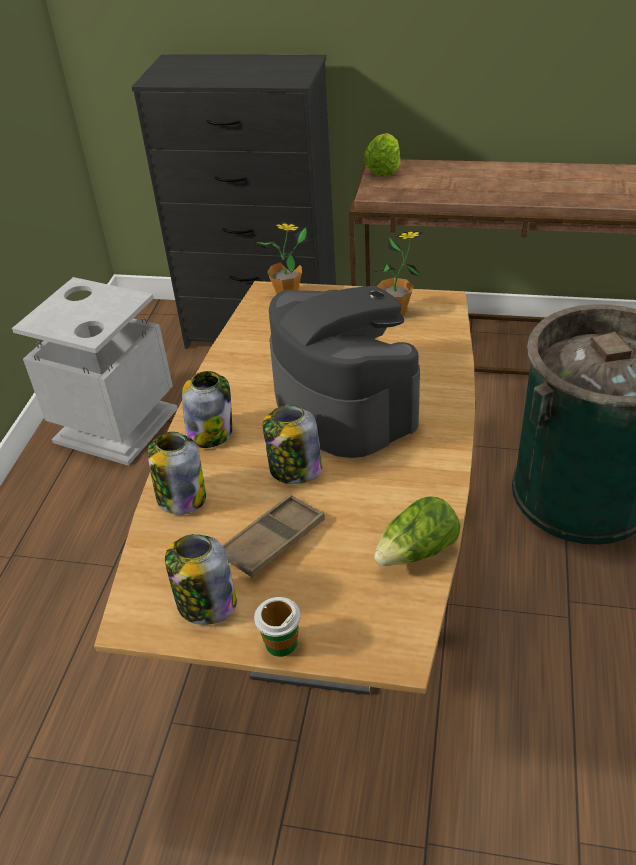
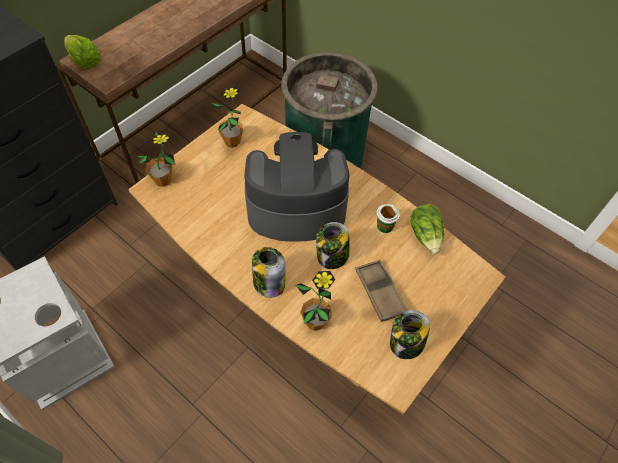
camera: 65 degrees left, 15 degrees up
jar [147,432,206,515] -> potted plant [296,271,335,331]
cup [254,597,300,657] -> cup moved to [376,204,400,233]

